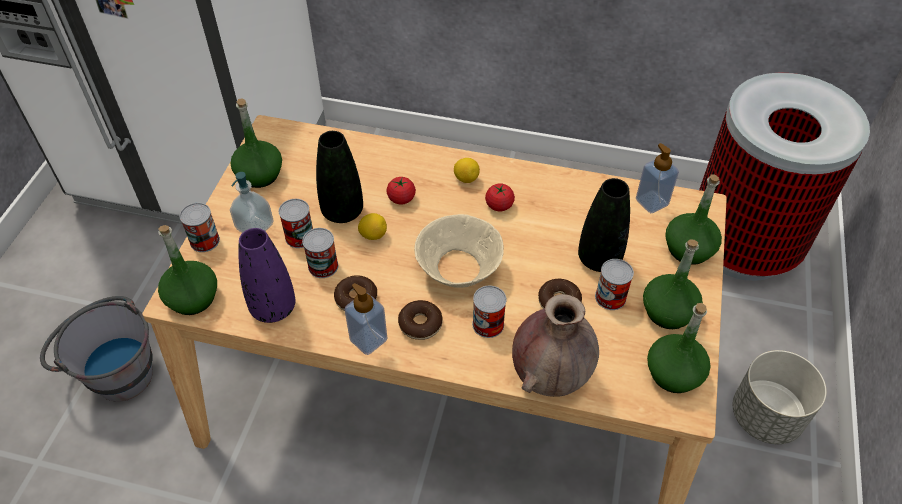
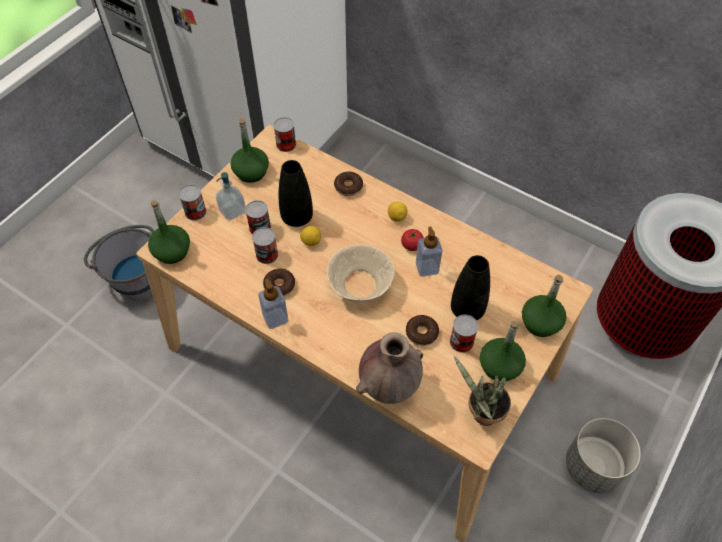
camera: 20 degrees right, 5 degrees up
purple vase [239,228,296,323] -> none
tomato [387,177,416,205] -> none
donut [398,300,443,340] -> donut moved to [334,172,363,196]
can [472,285,506,338] -> can moved to [273,117,296,152]
soap dispenser [636,143,679,213] -> soap dispenser moved to [416,226,443,277]
green bottle [647,303,711,393] -> potted plant [454,356,511,426]

